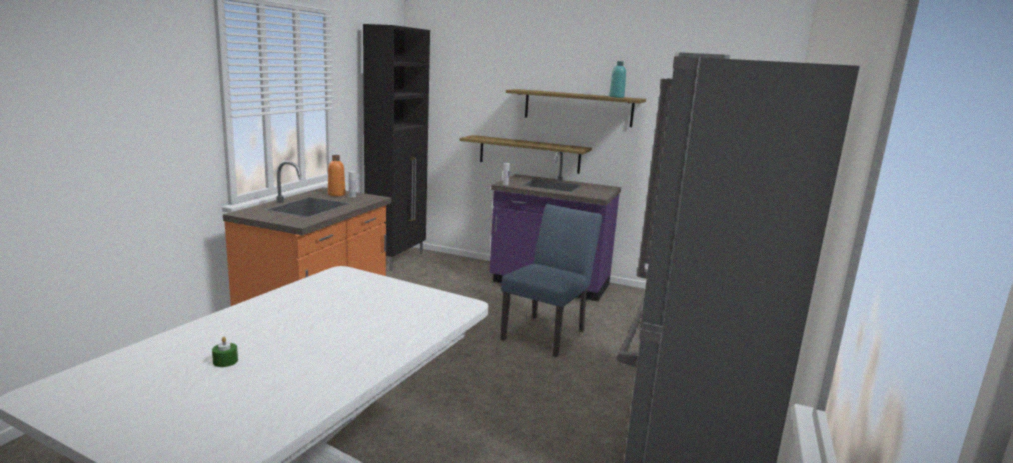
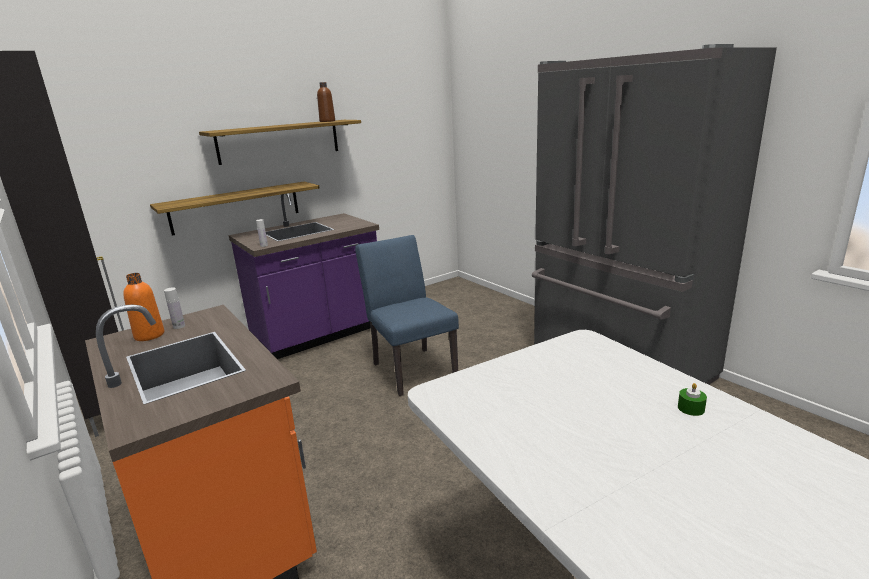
camera: 55 degrees left, 5 degrees up
green candle [212,337,238,367] -> green candle moved to [678,383,707,416]
turquoise bottle [609,61,626,98] -> brown bottle [317,82,335,122]

